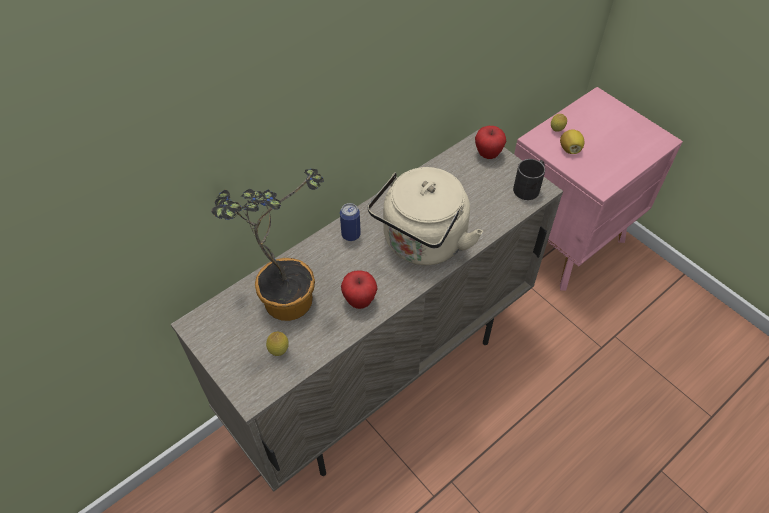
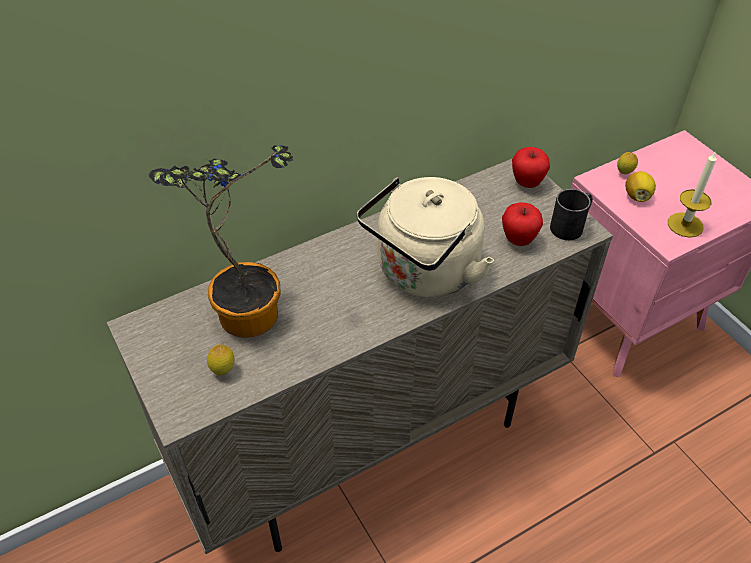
camera: 10 degrees right, 5 degrees down
can [340,203,361,241] -> none
apple [341,270,378,309] -> apple moved to [502,202,543,246]
none -> candle [668,152,716,238]

